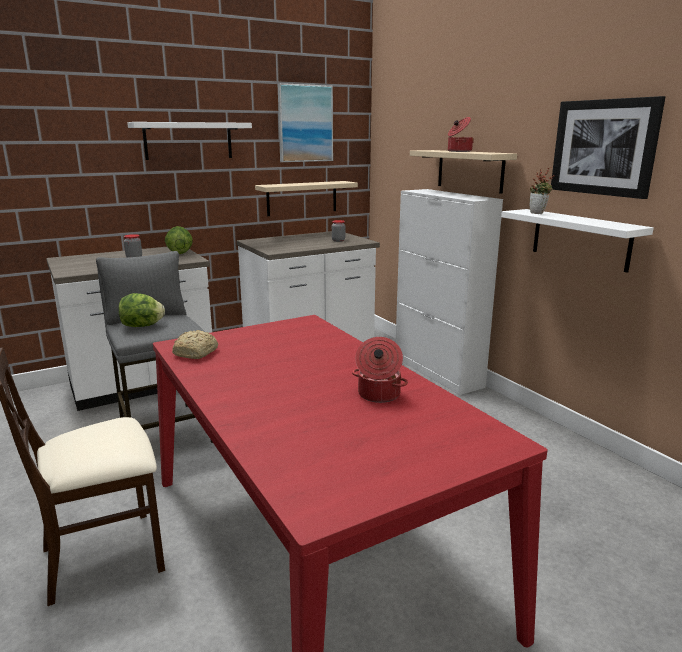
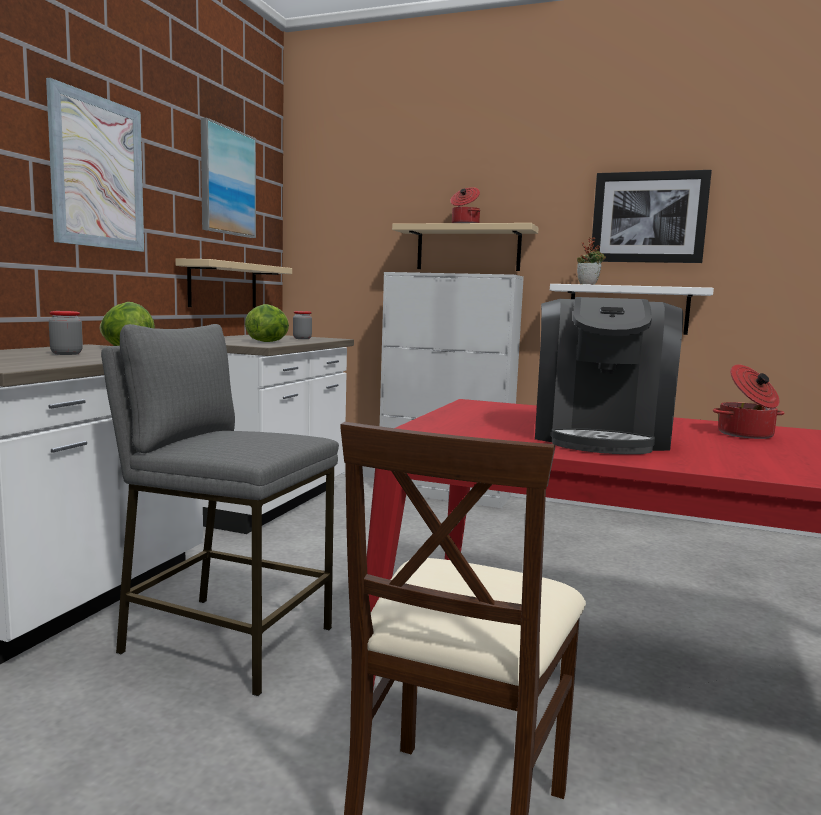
camera: 40 degrees left, 10 degrees down
lettuce [119,293,165,327] -> lettuce moved to [245,304,289,342]
white shelf [127,122,252,160] -> picture [46,78,144,252]
bread [172,330,218,359] -> none
none -> coffee machine [535,297,683,454]

